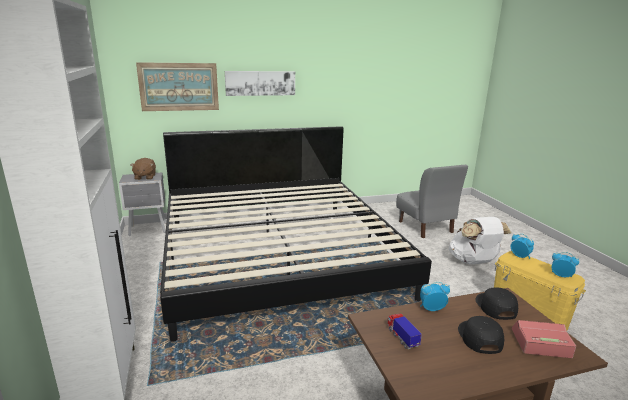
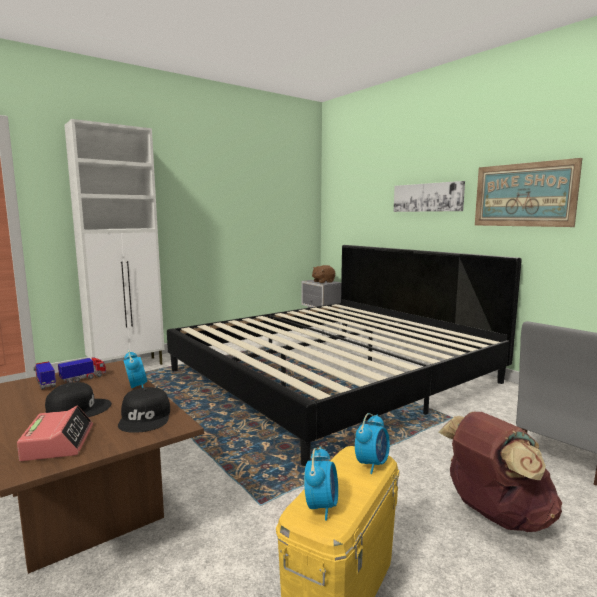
camera: 70 degrees right, 10 degrees down
picture [136,62,219,111] -> picture moved to [475,158,582,227]
white backpack [449,217,511,264] -> brown backpack [438,412,562,532]
black cap [475,287,518,320] -> black cap turned 105 degrees clockwise [118,387,170,433]
none -> toy truck [34,361,56,390]

